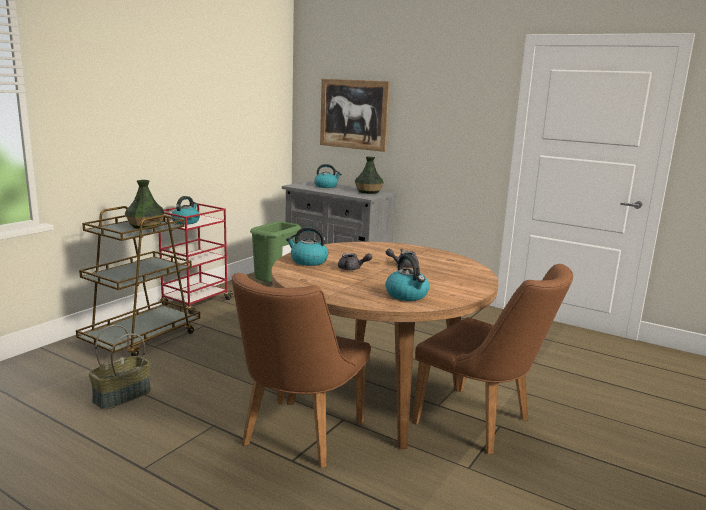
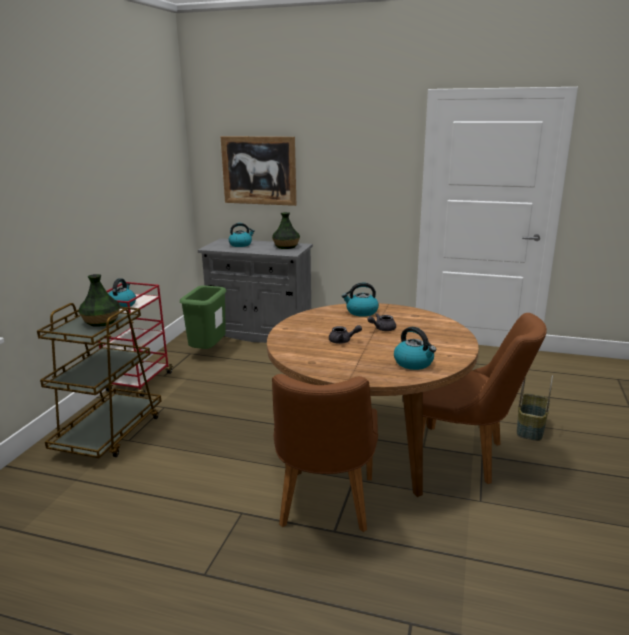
camera: 15 degrees left, 5 degrees up
basket [89,325,151,410] -> basket moved to [517,375,553,441]
kettle [286,226,328,266] -> kettle moved to [342,283,379,317]

